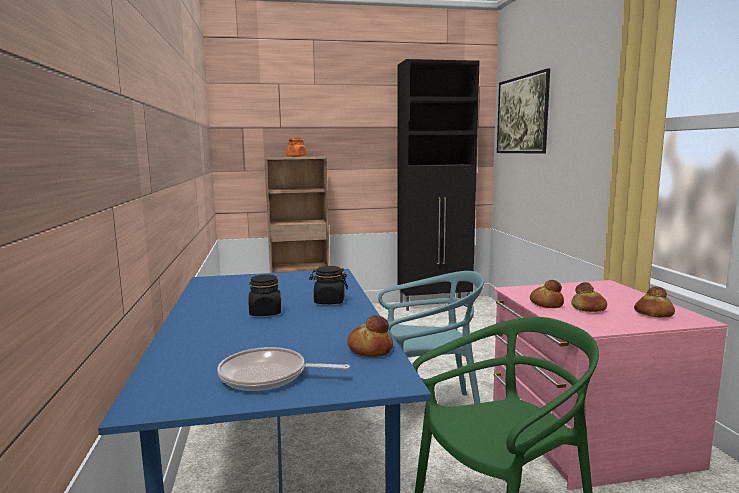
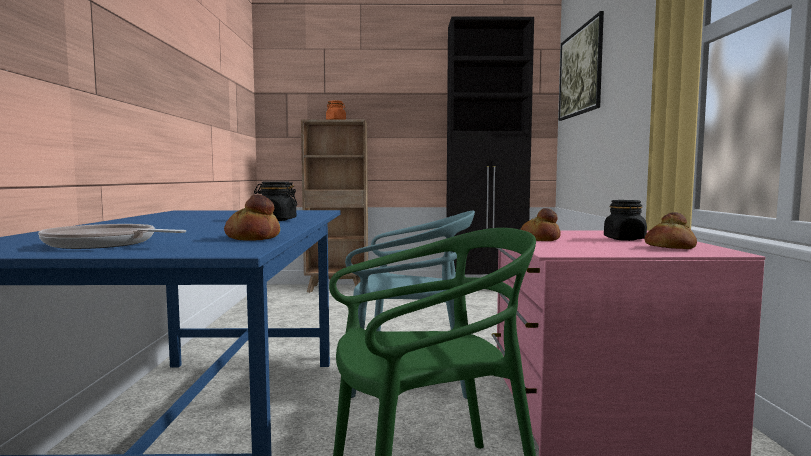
camera: 10 degrees right, 5 degrees down
black jar [249,275,281,316] -> black jar moved to [604,200,647,241]
bread [572,282,607,312] -> none

